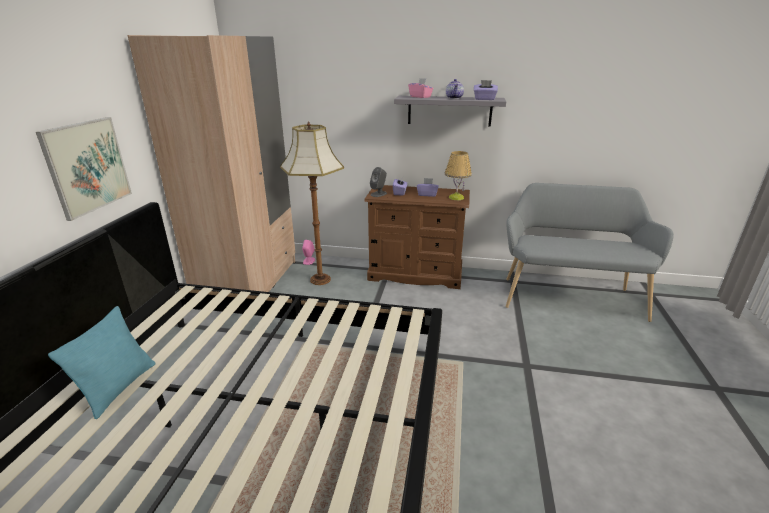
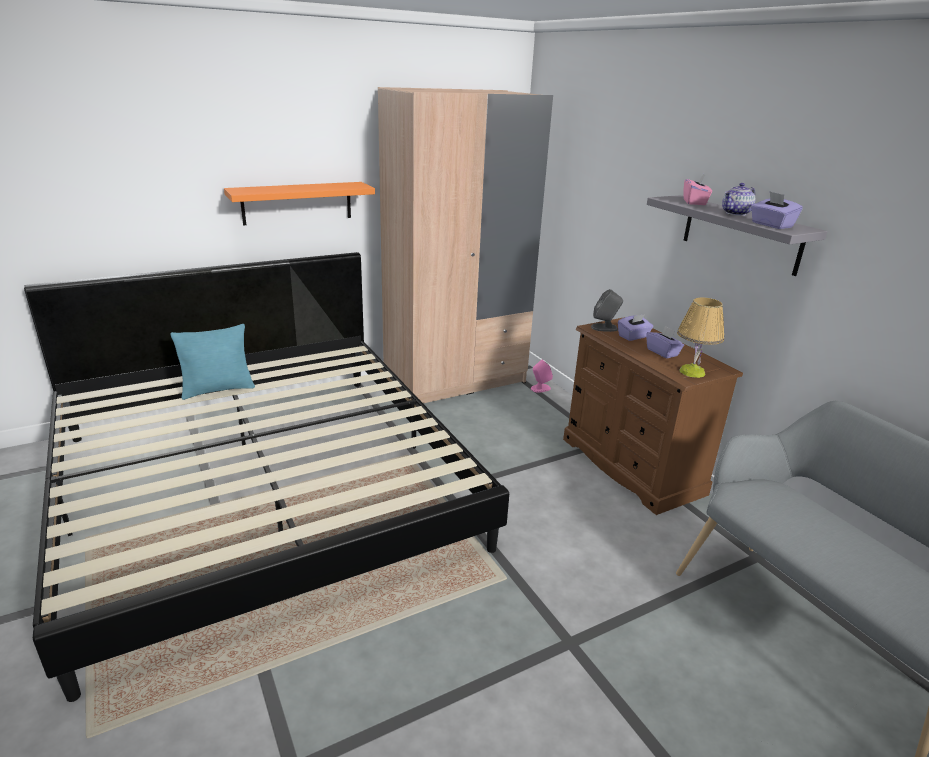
camera: 50 degrees right, 0 degrees up
picture [36,117,132,221] -> orange shelf [224,182,375,226]
floor lamp [280,121,344,285] -> none

